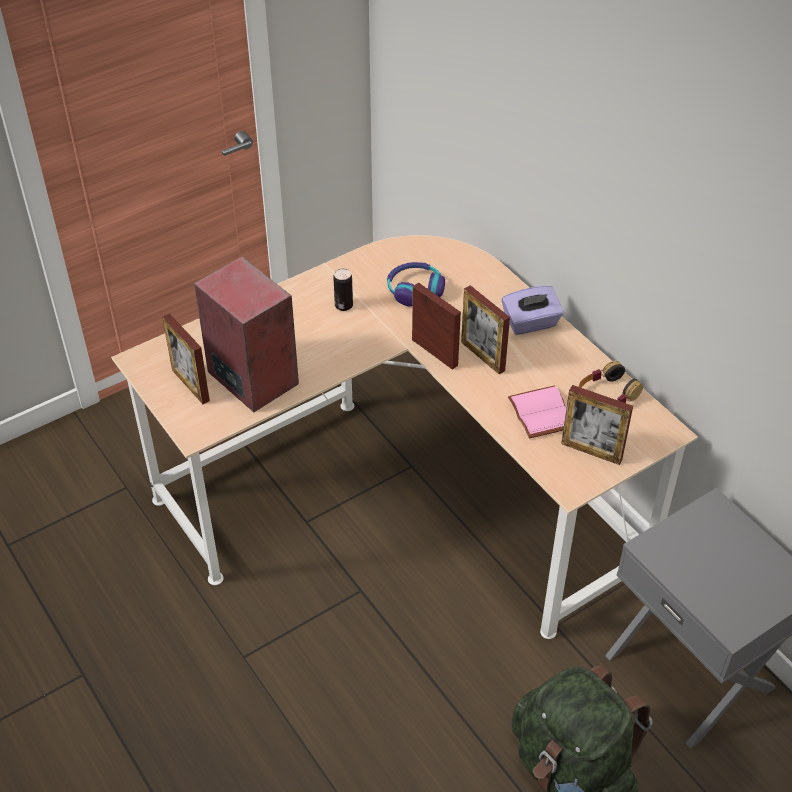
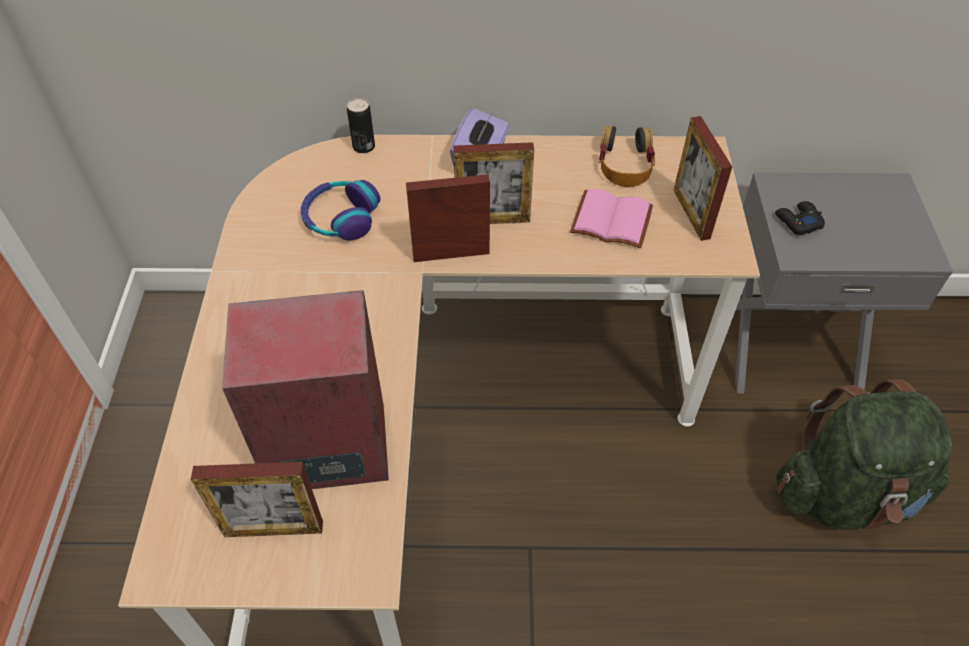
camera: 55 degrees left, 5 degrees up
can [333,268,353,311] -> can moved to [347,98,375,153]
picture frame [561,385,633,465] -> picture frame turned 105 degrees clockwise [673,116,732,241]
none -> black game controller [775,201,825,235]

